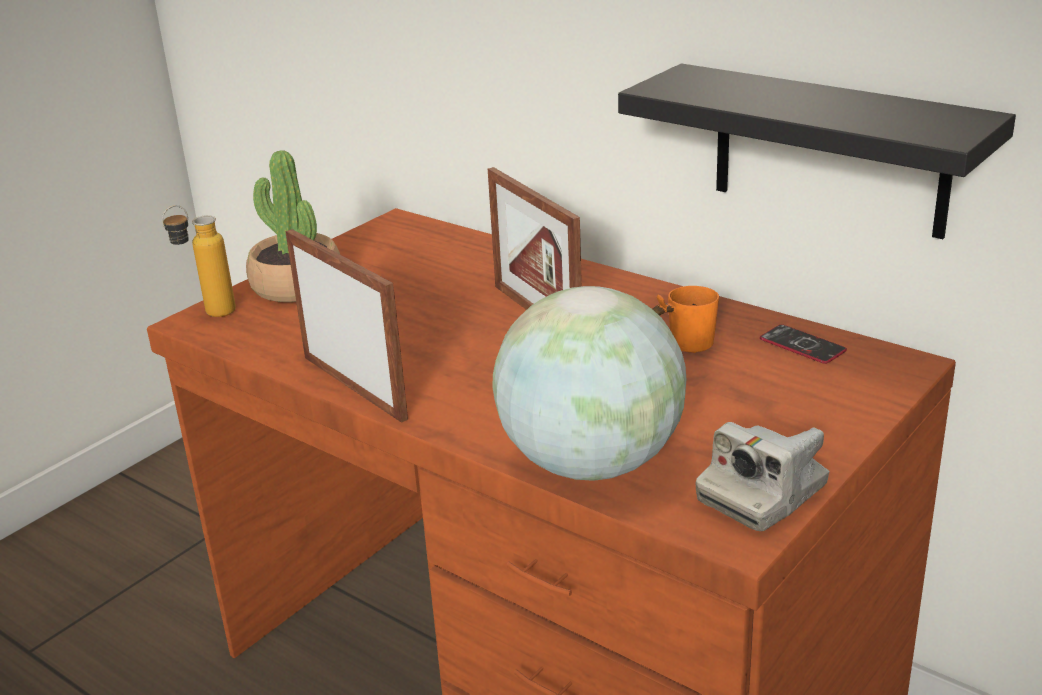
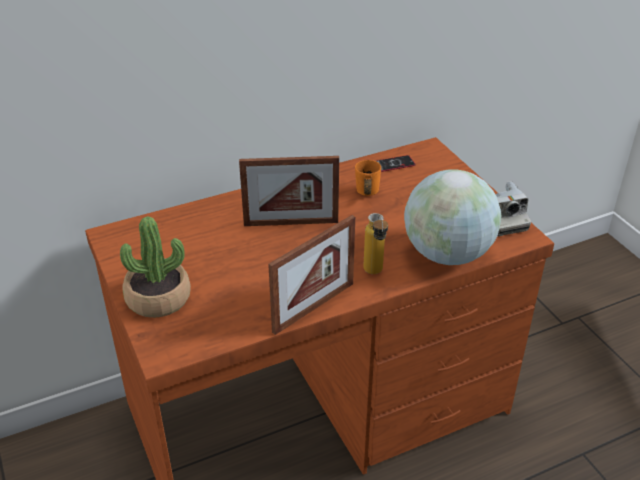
camera: 65 degrees left, 10 degrees up
bottle [162,205,236,317] -> bottle moved to [363,213,388,274]
picture frame [285,229,408,423] -> picture frame turned 150 degrees clockwise [268,215,355,335]
black shelf [618,63,1016,239] -> none

